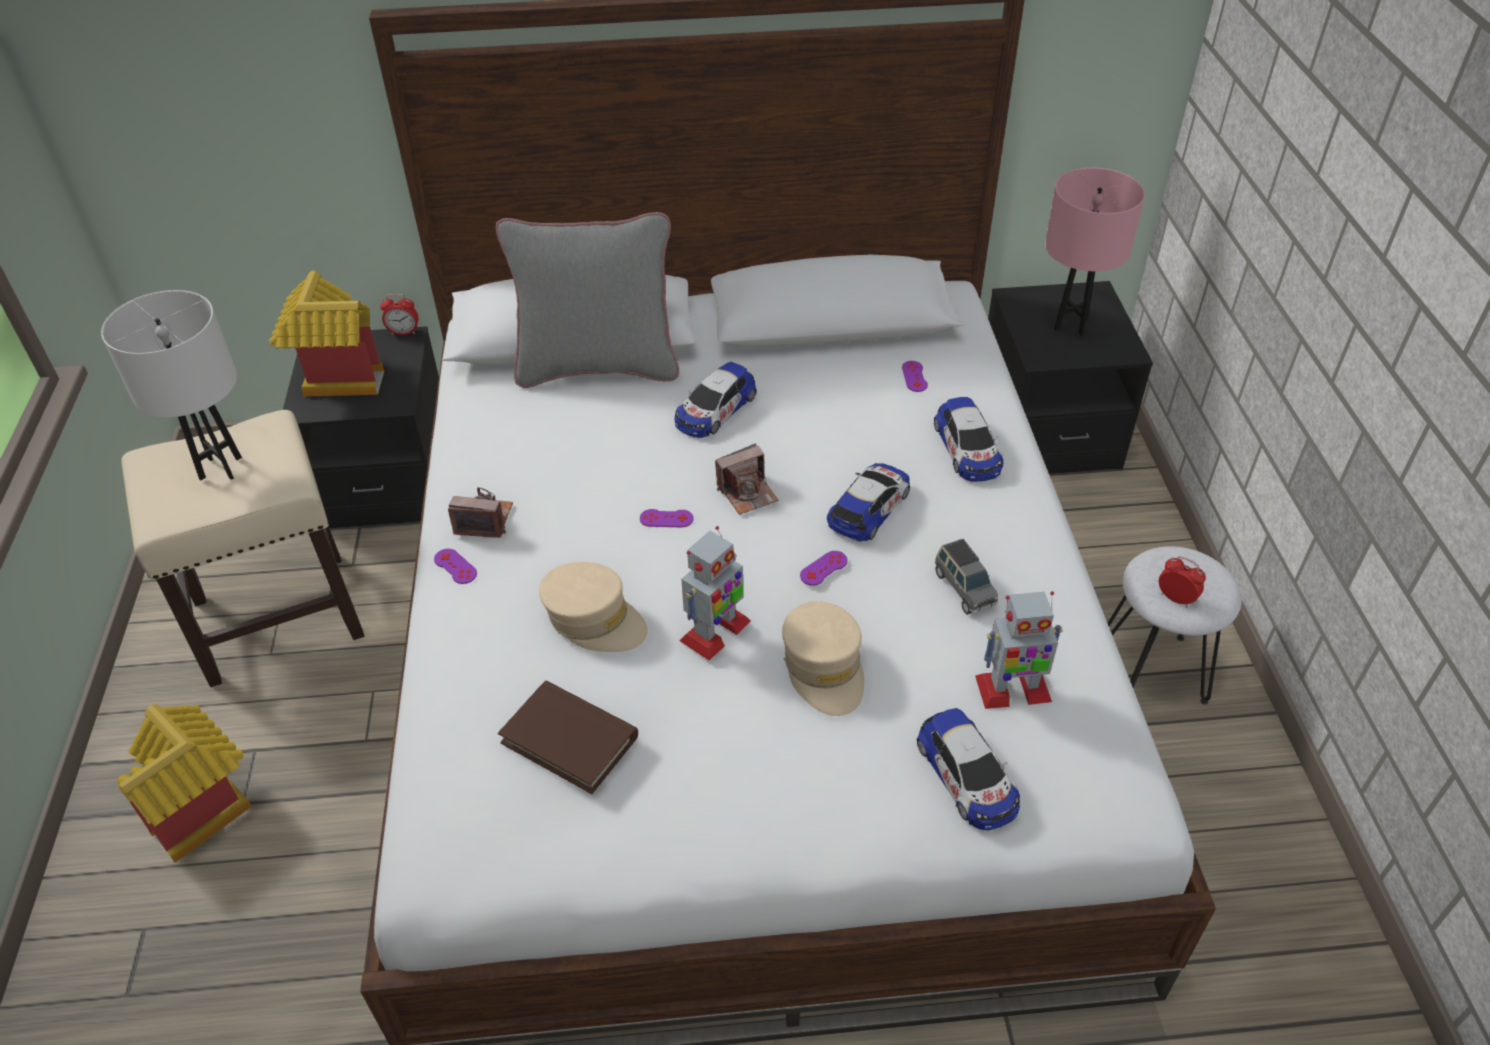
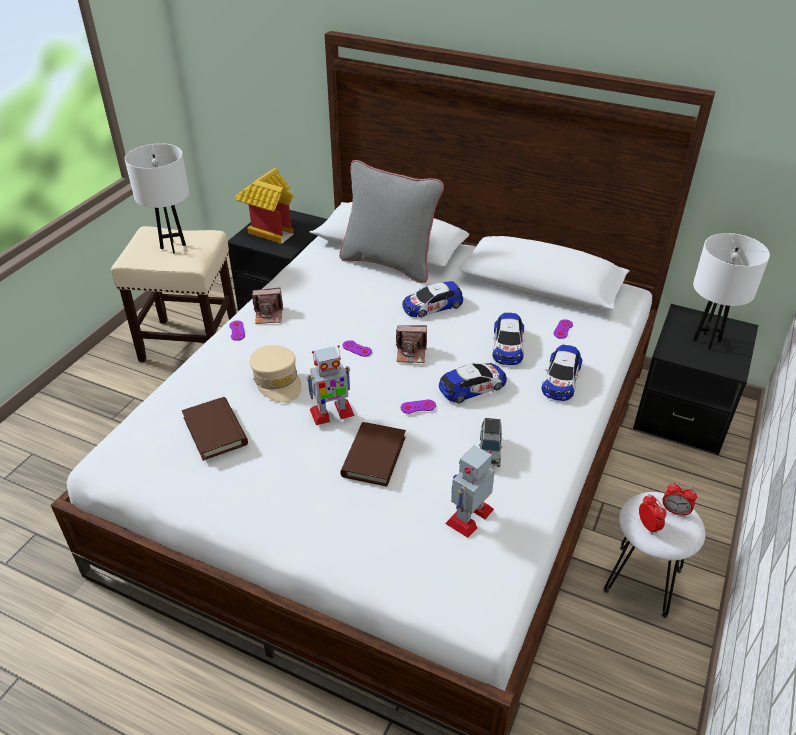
camera: 30 degrees right, 5 degrees down
toy house [117,705,252,863] -> none
alarm clock [380,294,419,335] -> alarm clock moved to [662,483,697,517]
camera [448,487,513,538] -> camera turned 135 degrees clockwise [252,288,283,324]
beige cap [782,601,864,716] -> brown book [340,422,406,486]
toy car [917,708,1020,831] -> toy car moved to [493,313,525,365]
toy robot [975,591,1063,709] -> toy robot turned 105 degrees clockwise [445,445,495,538]
pink table lamp [1045,168,1145,336] -> white table lamp [693,233,770,350]

